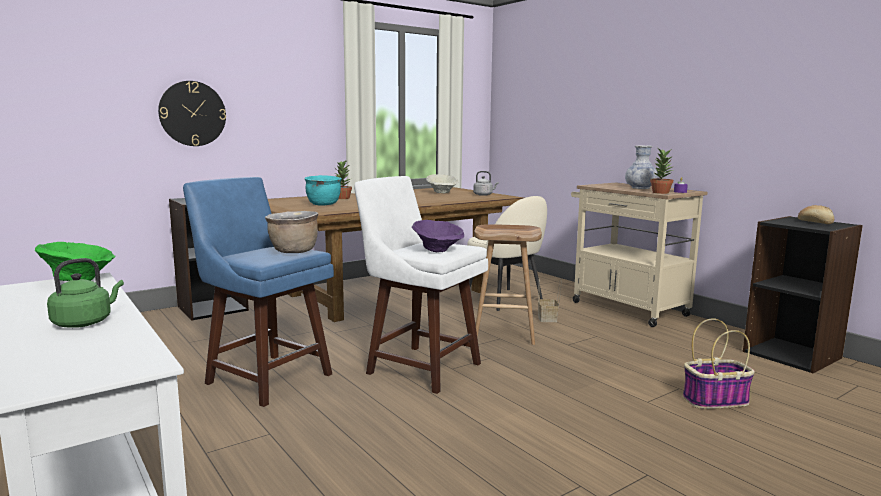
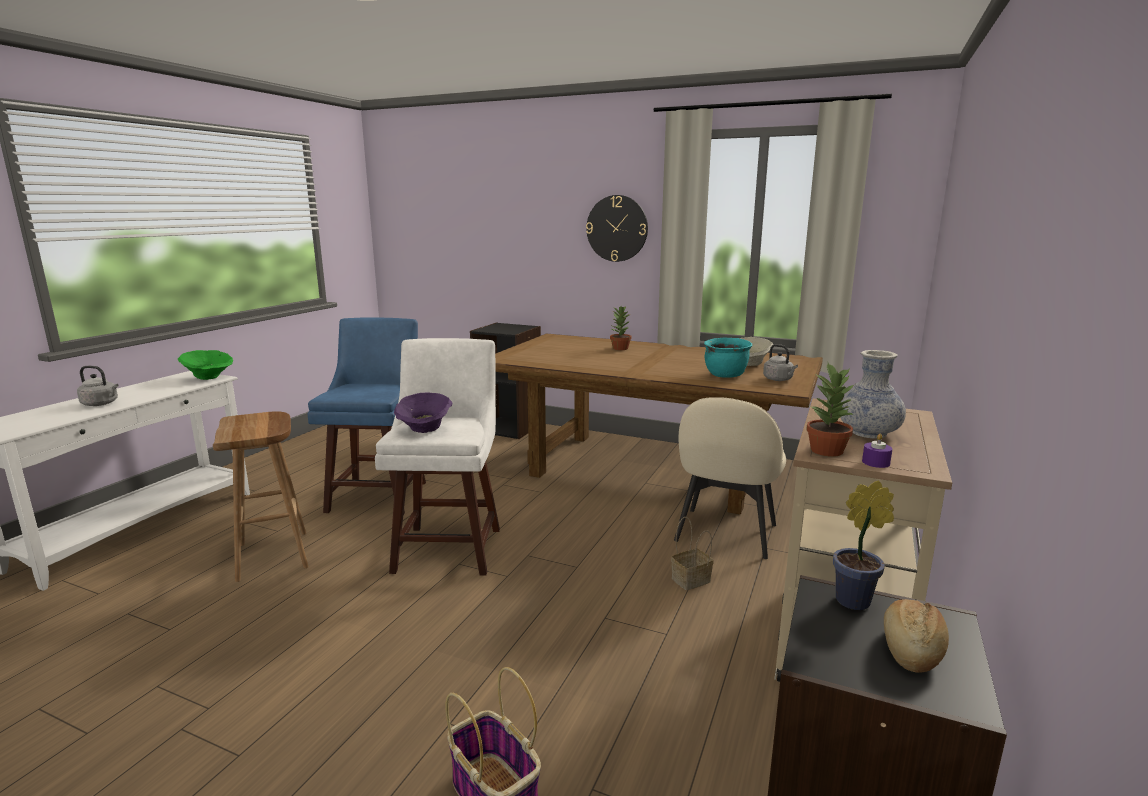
camera: 60 degrees right, 5 degrees up
green kettle [47,258,124,328] -> grey kettle [77,366,119,406]
wall clock [158,81,226,146] -> wall clock moved to [586,195,648,262]
brown cooking pot [265,211,318,253] -> none
turquoise cooking pot [304,175,342,206] -> turquoise cooking pot moved to [704,337,752,378]
brown stool [474,224,542,345] -> brown stool moved to [213,411,309,582]
none -> potted plant [833,480,894,610]

